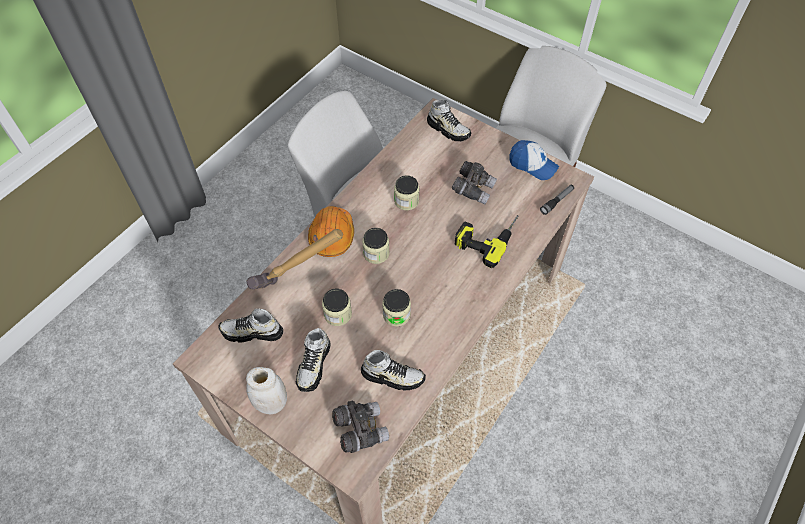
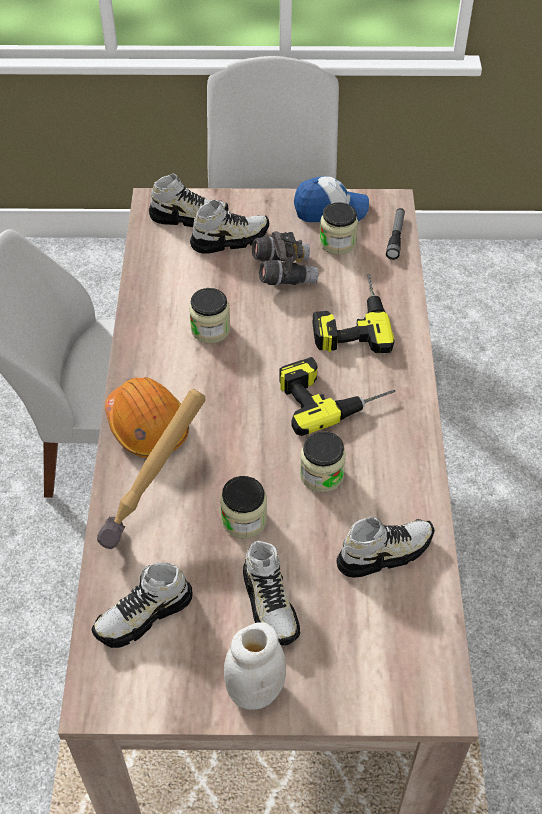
camera: 35 degrees left, 5 degrees down
grey binoculars [332,400,389,453] -> none
jar [362,228,390,264] -> jar moved to [320,202,358,255]
none -> shoe [190,199,269,254]
none -> power drill [279,357,395,436]

